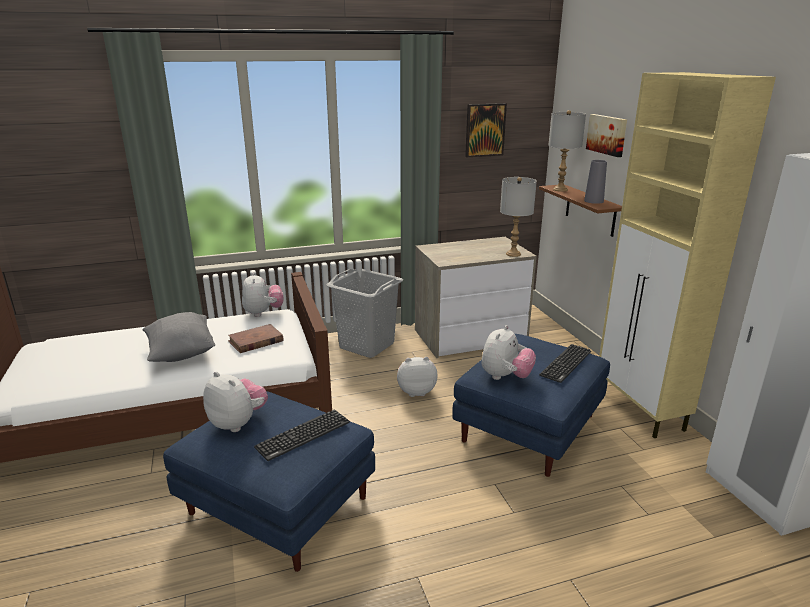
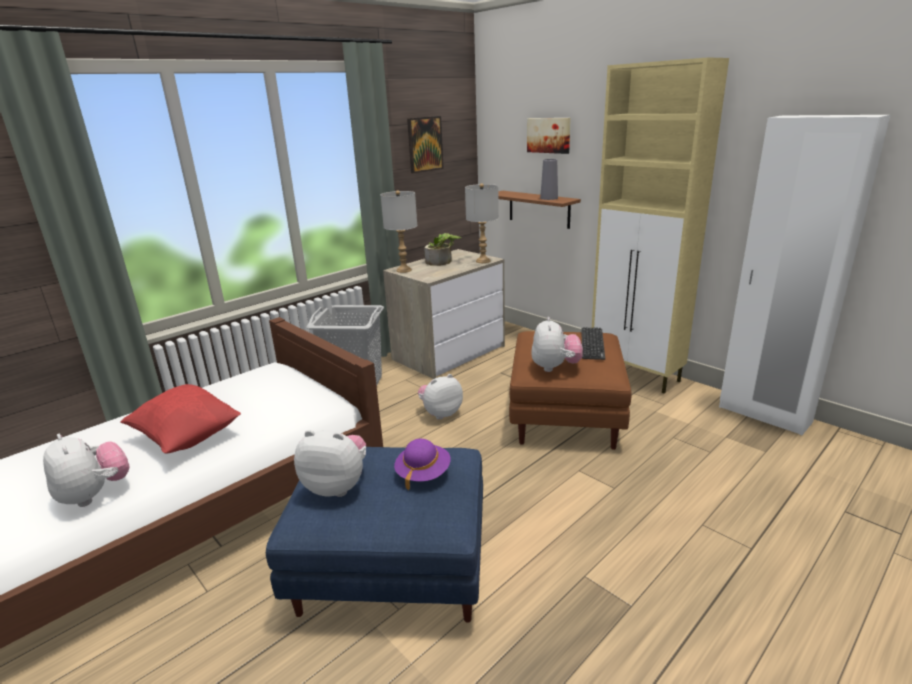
camera: 25 degrees left, 0 degrees up
grey pillow [142,312,215,362] -> red pillow [121,384,241,454]
brown book [228,324,284,353] -> none
plush toy [242,272,283,317] -> plush toy moved to [43,434,129,507]
keyboard [254,410,350,461] -> purple hat [394,439,451,490]
blue ottoman [452,334,610,477] -> brown ottoman [509,331,632,450]
grey table lamp [548,110,586,192] -> grey table lamp moved to [381,190,417,273]
none -> potted plant [424,233,462,266]

